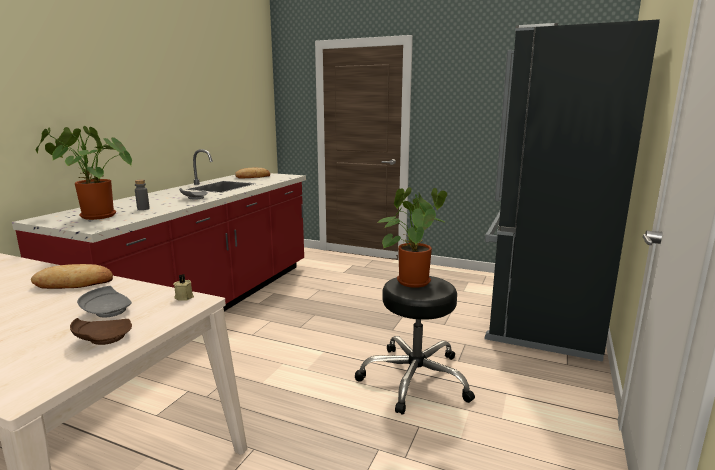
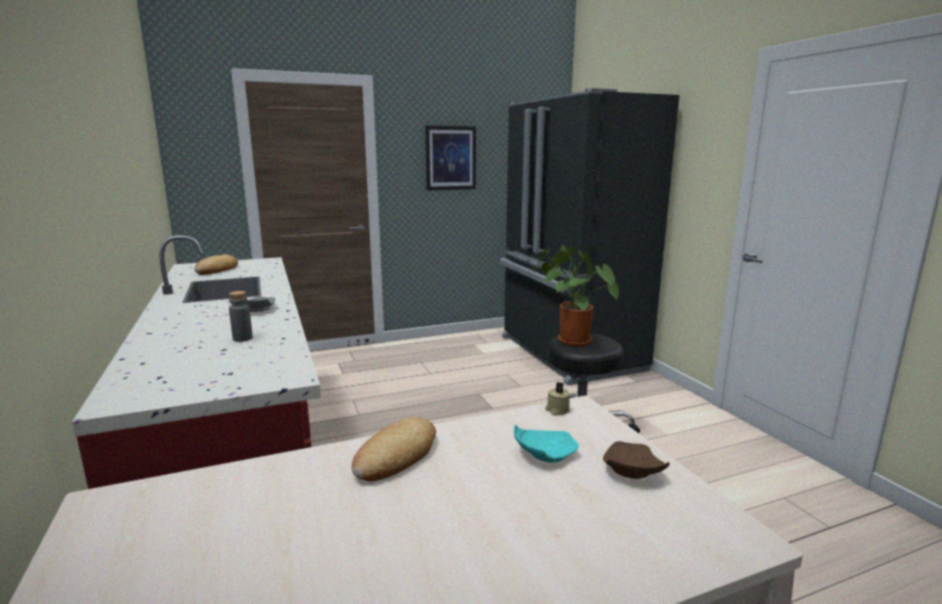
camera: 45 degrees left, 0 degrees up
potted plant [35,126,132,220] -> none
grey plate [77,286,132,318] -> turquoise plate [514,425,579,462]
none -> picture [425,126,476,190]

